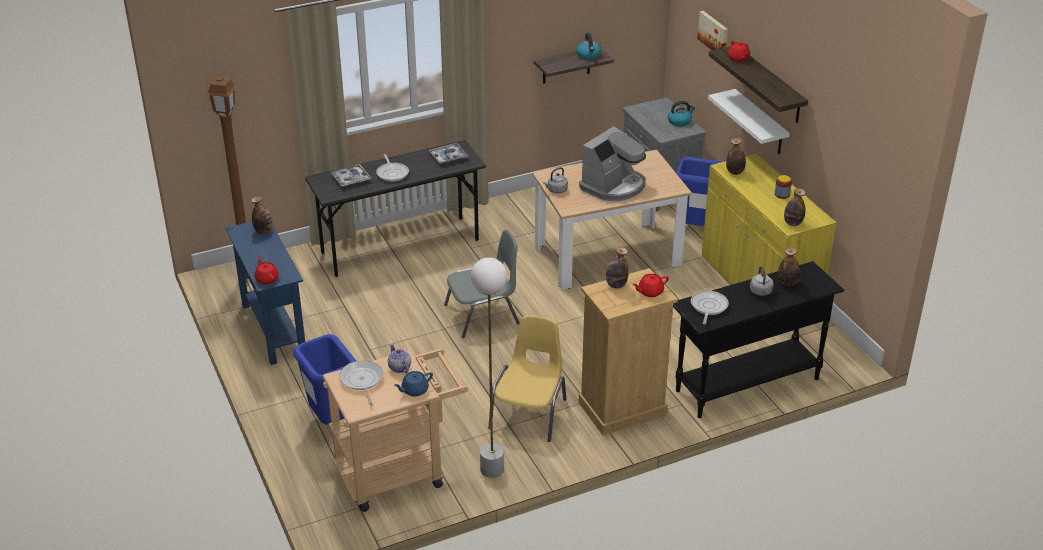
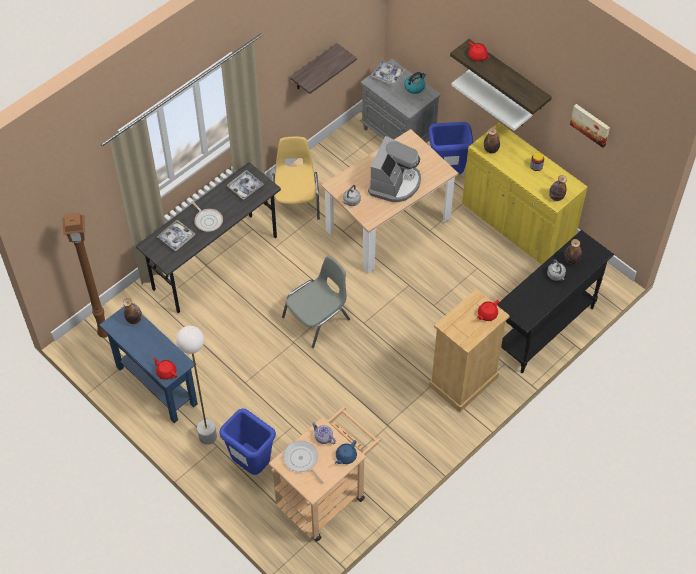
camera: 20 degrees left, 20 degrees up
white floor lamp [471,257,507,478] -> white floor lamp moved to [176,326,217,445]
yellow chair [488,315,566,442] -> yellow chair moved to [272,137,320,220]
kettle [576,33,601,60] -> none
bottle [606,247,629,288] -> none
frying pan [691,290,729,325] -> none
picture [697,11,728,50] -> picture moved to [570,104,610,148]
none -> tray [371,60,405,85]

